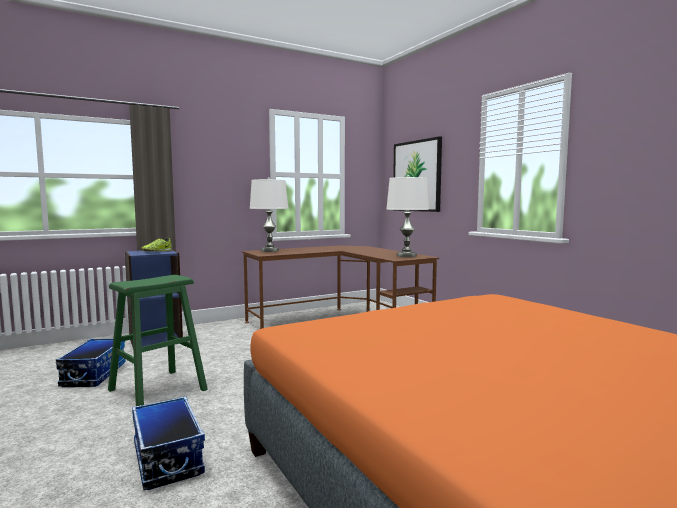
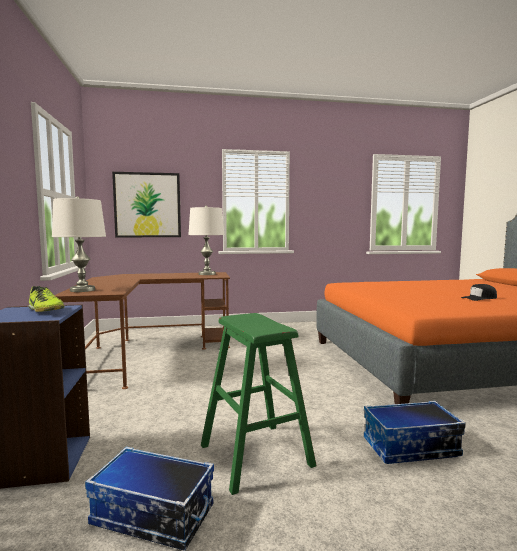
camera: 70 degrees left, 0 degrees up
none -> black cap [461,284,497,301]

